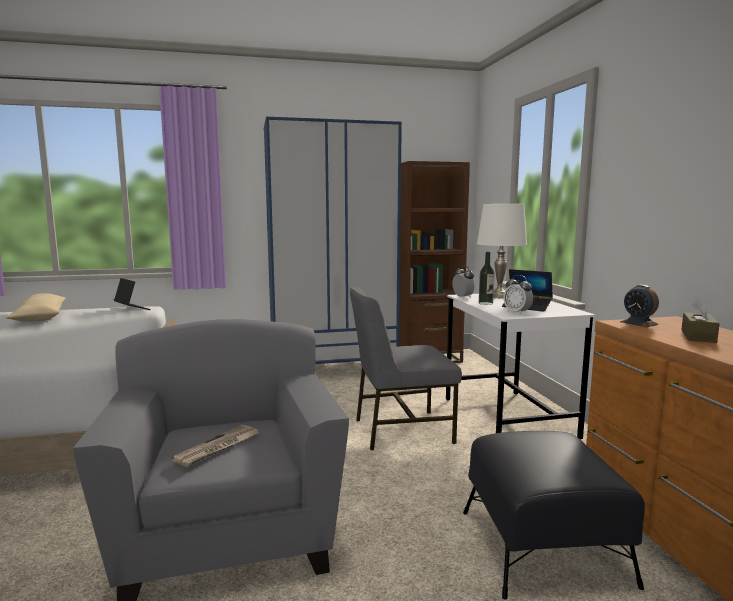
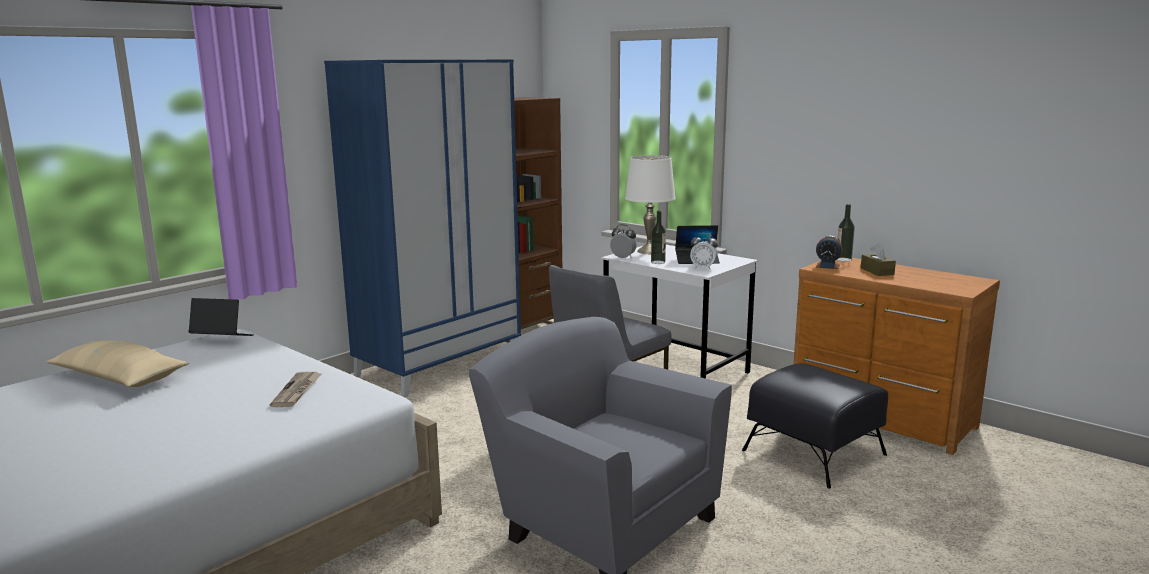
camera: 35 degrees left, 5 degrees up
newspaper [171,425,258,467] -> newspaper moved to [270,372,322,407]
none -> bottle [837,204,855,261]

